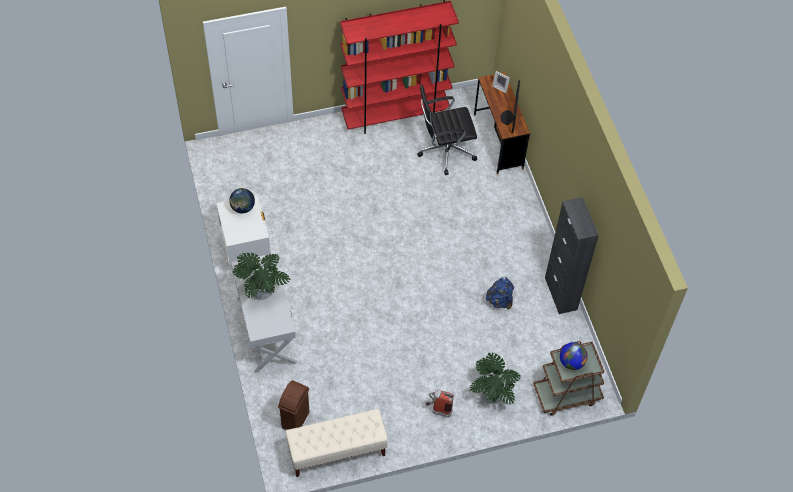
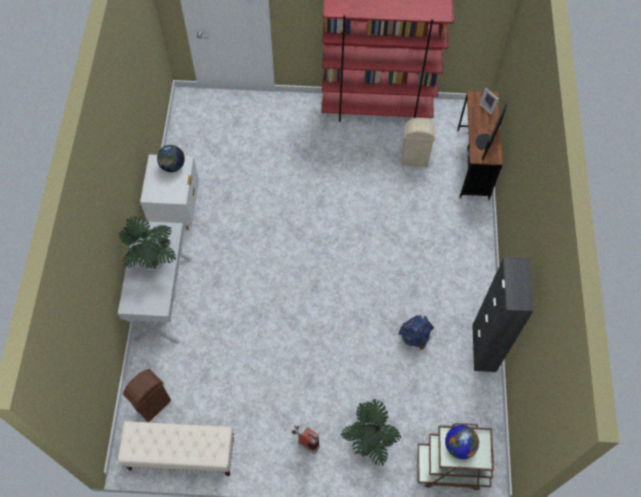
camera: 20 degrees right, 5 degrees up
black office chair [417,85,477,175] -> beige trash can [401,118,436,167]

